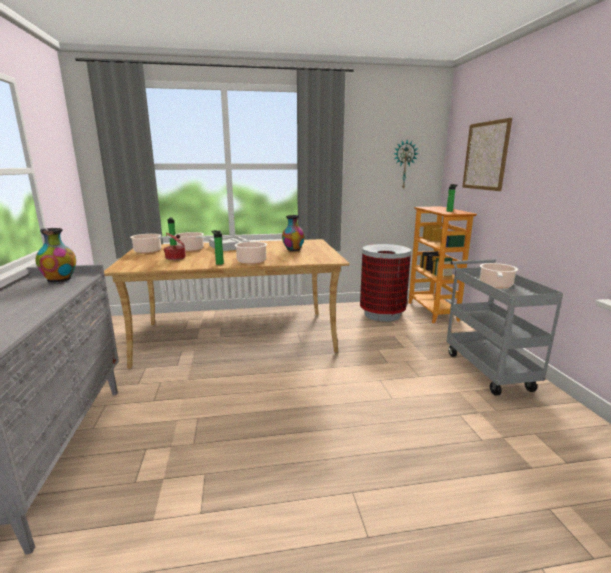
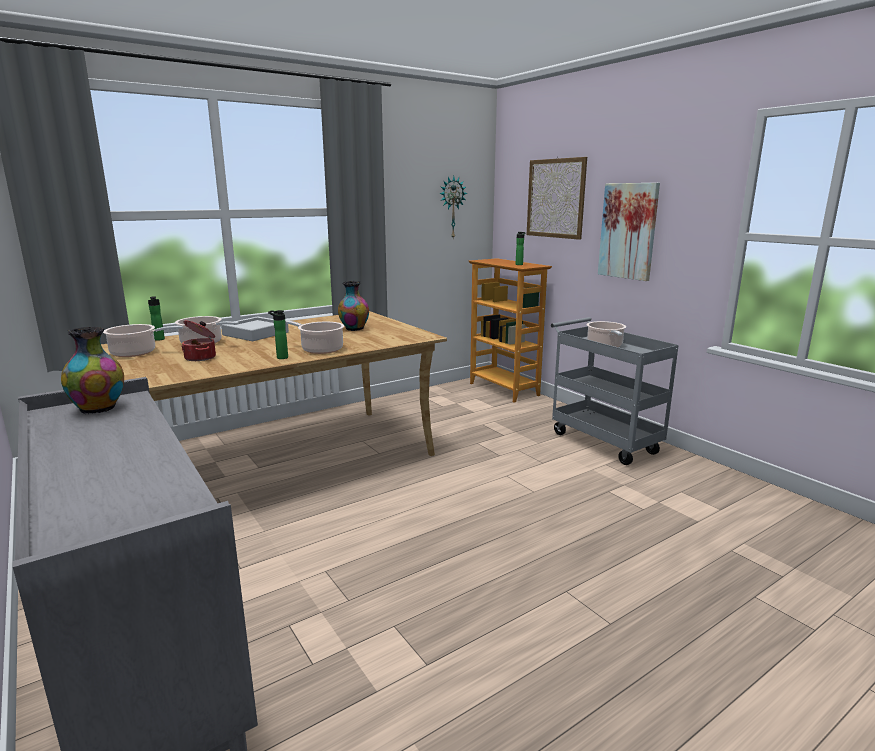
camera: 25 degrees left, 0 degrees up
trash can [360,244,411,322] -> none
none -> picture [598,183,660,281]

